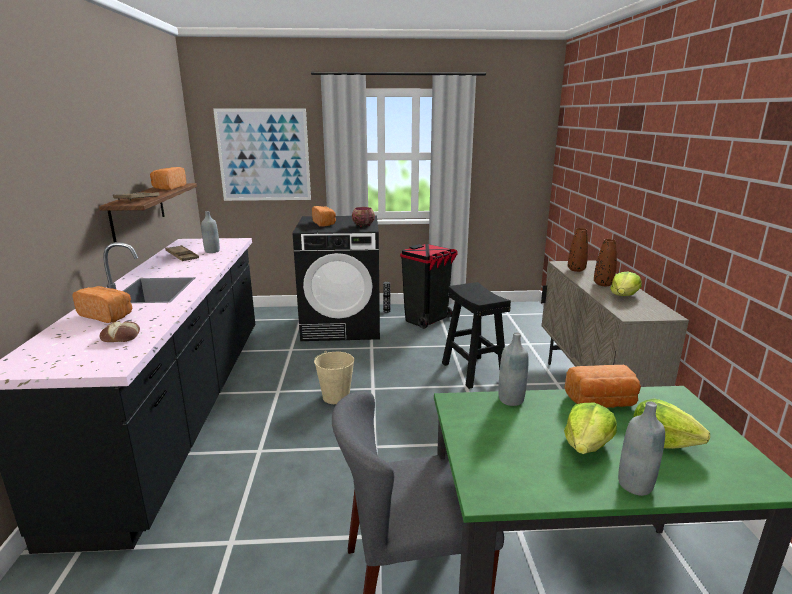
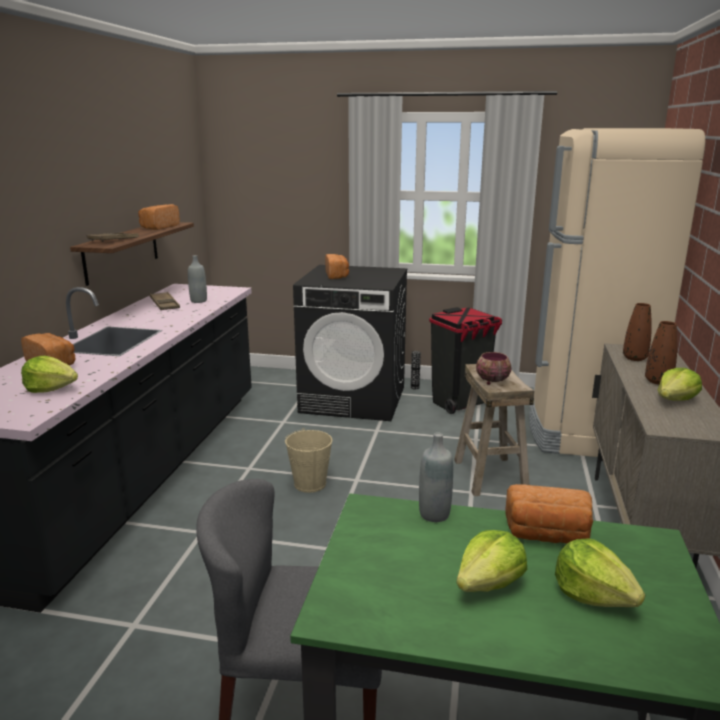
camera: 15 degrees right, 0 degrees up
bread [100,321,140,342] -> lettuce [21,356,78,393]
picture [213,109,311,201] -> none
bowl [352,207,375,228] -> bowl moved to [476,352,512,385]
black stool [442,282,511,389] -> beige stool [454,364,534,496]
grey bottle [618,401,665,496] -> none
none -> beige fridge [529,128,706,457]

